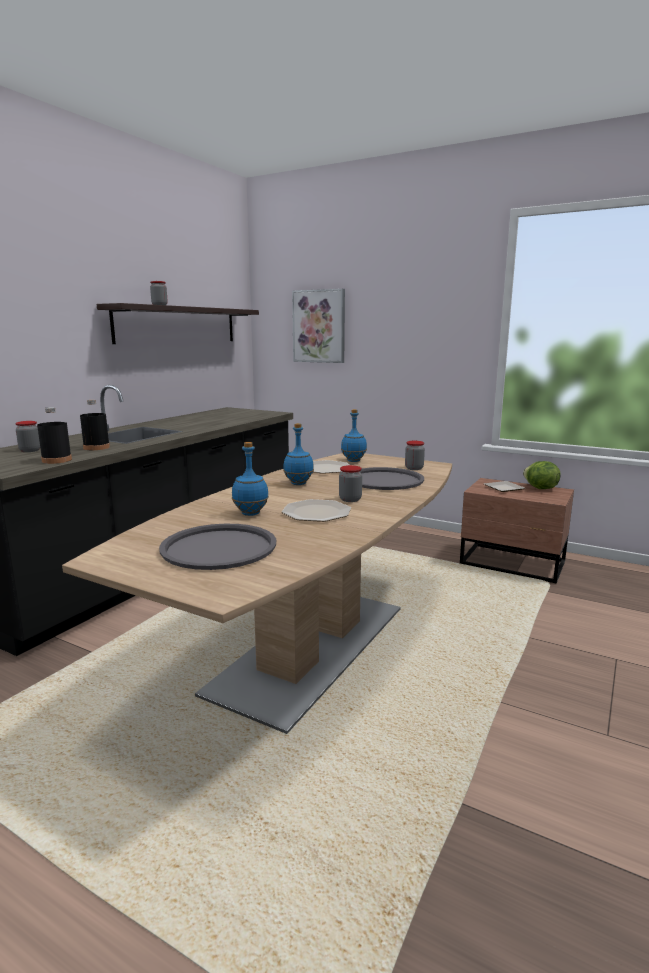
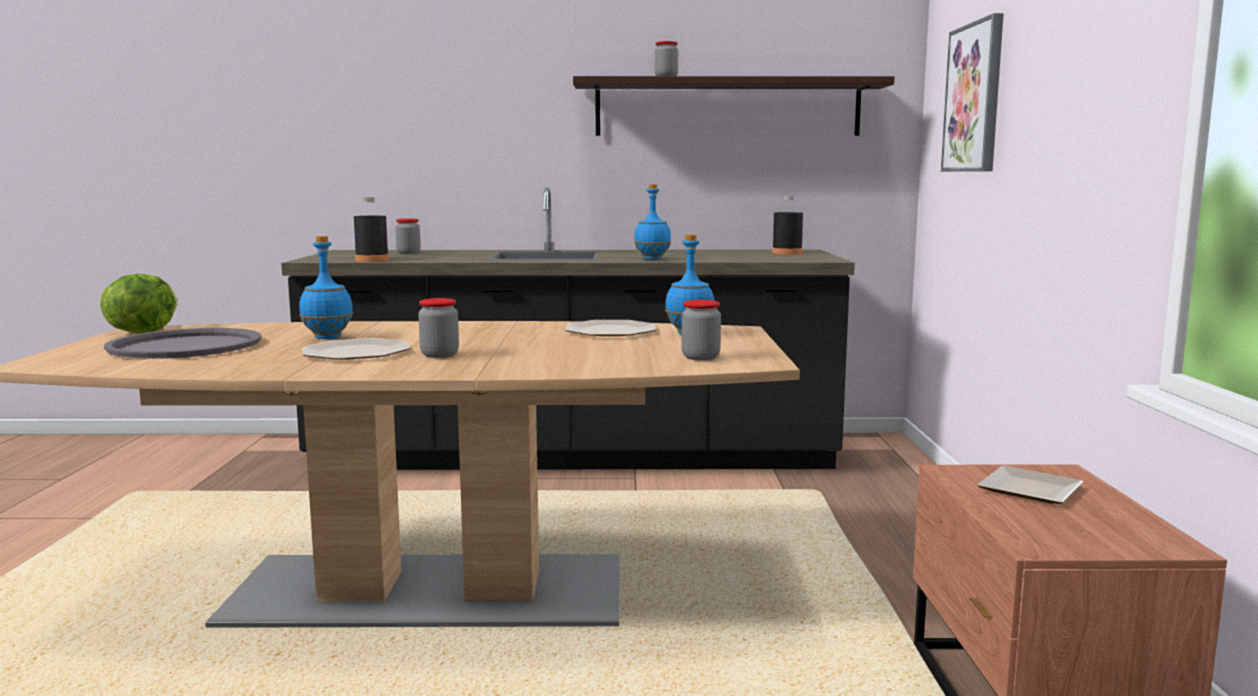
camera: 60 degrees right, 5 degrees down
black bottle [80,400,110,450] -> black bottle moved to [772,195,803,254]
blue bottle [283,423,314,485] -> blue bottle moved to [634,184,671,260]
grey tray [360,467,424,490] -> none
lettuce [523,461,561,489] -> lettuce moved to [100,274,178,333]

